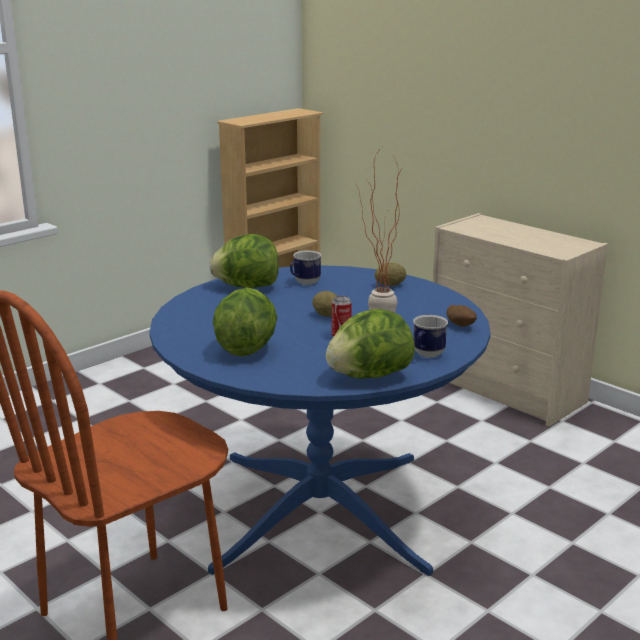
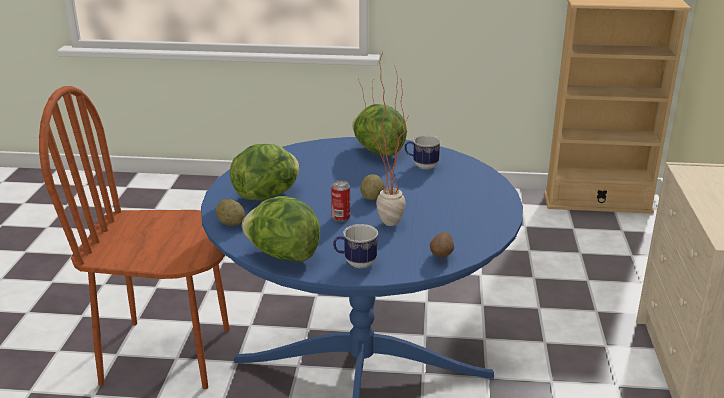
camera: 50 degrees right, 5 degrees up
potato [375,263,406,286] -> potato moved to [216,199,245,226]

